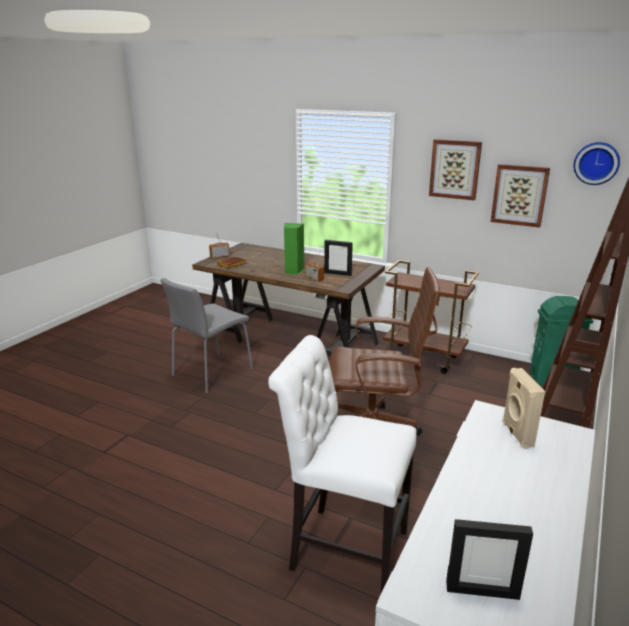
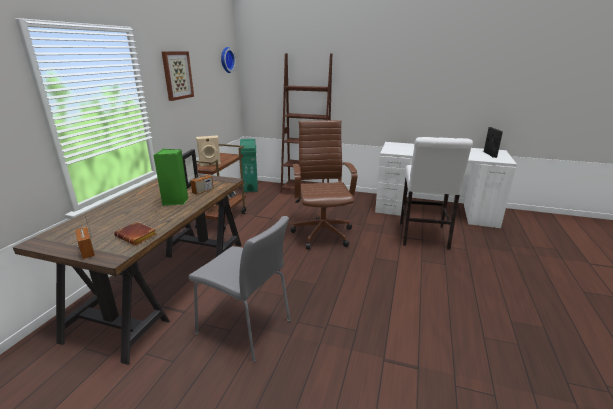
camera: 100 degrees left, 0 degrees up
picture [490,164,550,228] -> none
beige speaker [502,368,545,449] -> beige speaker moved to [196,135,221,167]

